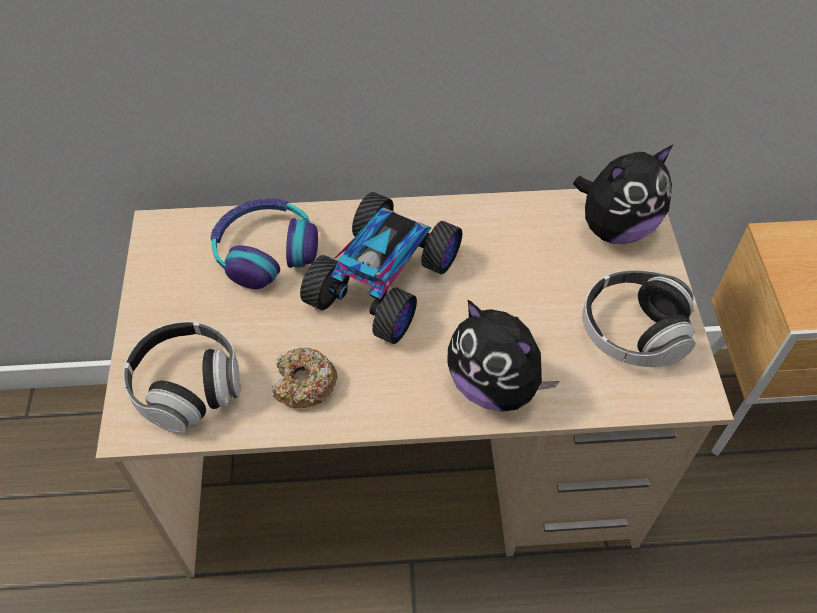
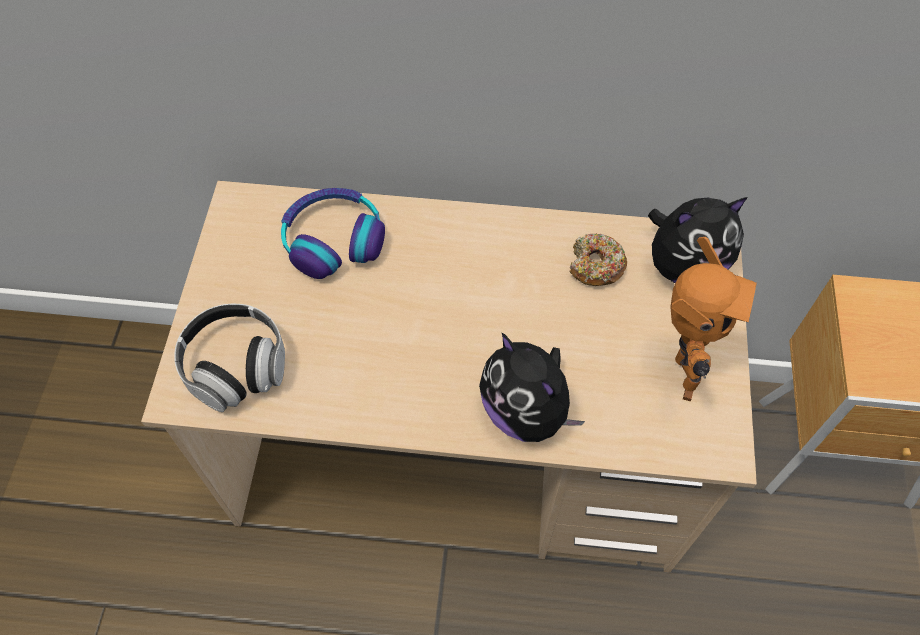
camera: 10 degrees right, 5 degrees up
donut [272,348,338,408] -> donut moved to [569,233,627,286]
toy car [300,192,462,344] -> none
headphones [582,270,695,367] -> toy robot [670,237,757,401]

